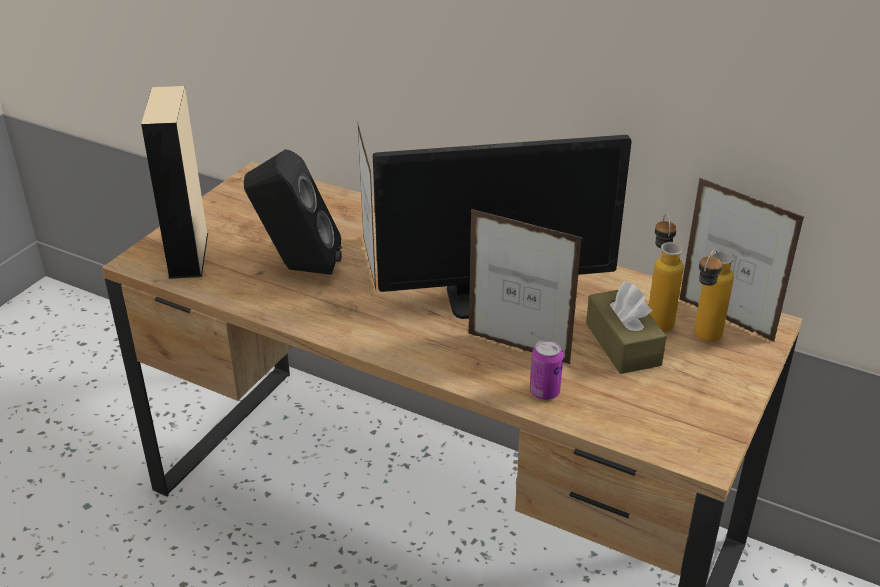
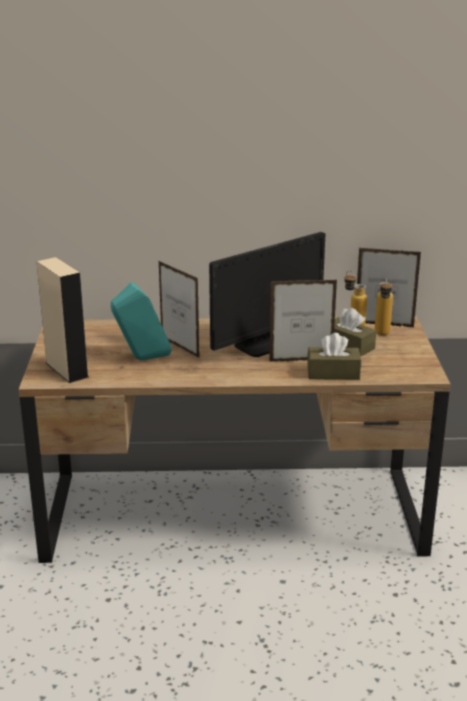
camera: 30 degrees left, 10 degrees down
black speaker [244,149,342,275] -> turquoise speaker [111,282,172,360]
can [530,340,563,400] -> brown tissue box [307,333,361,380]

